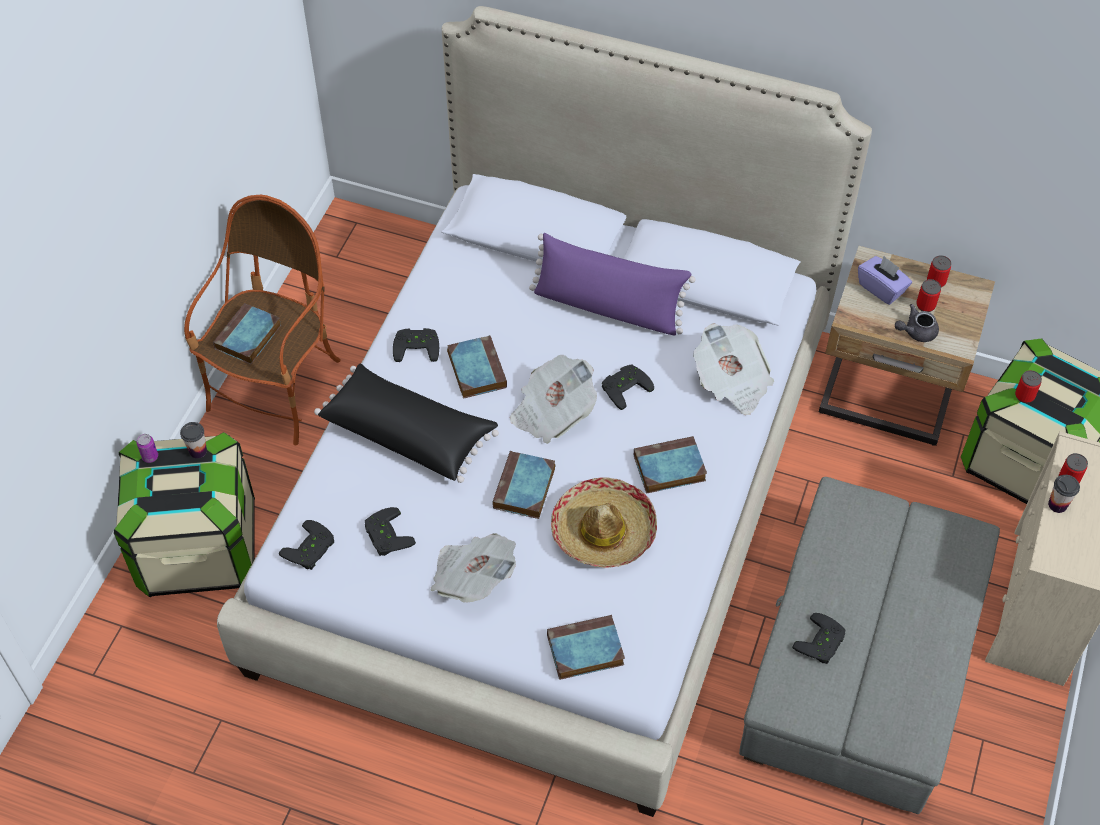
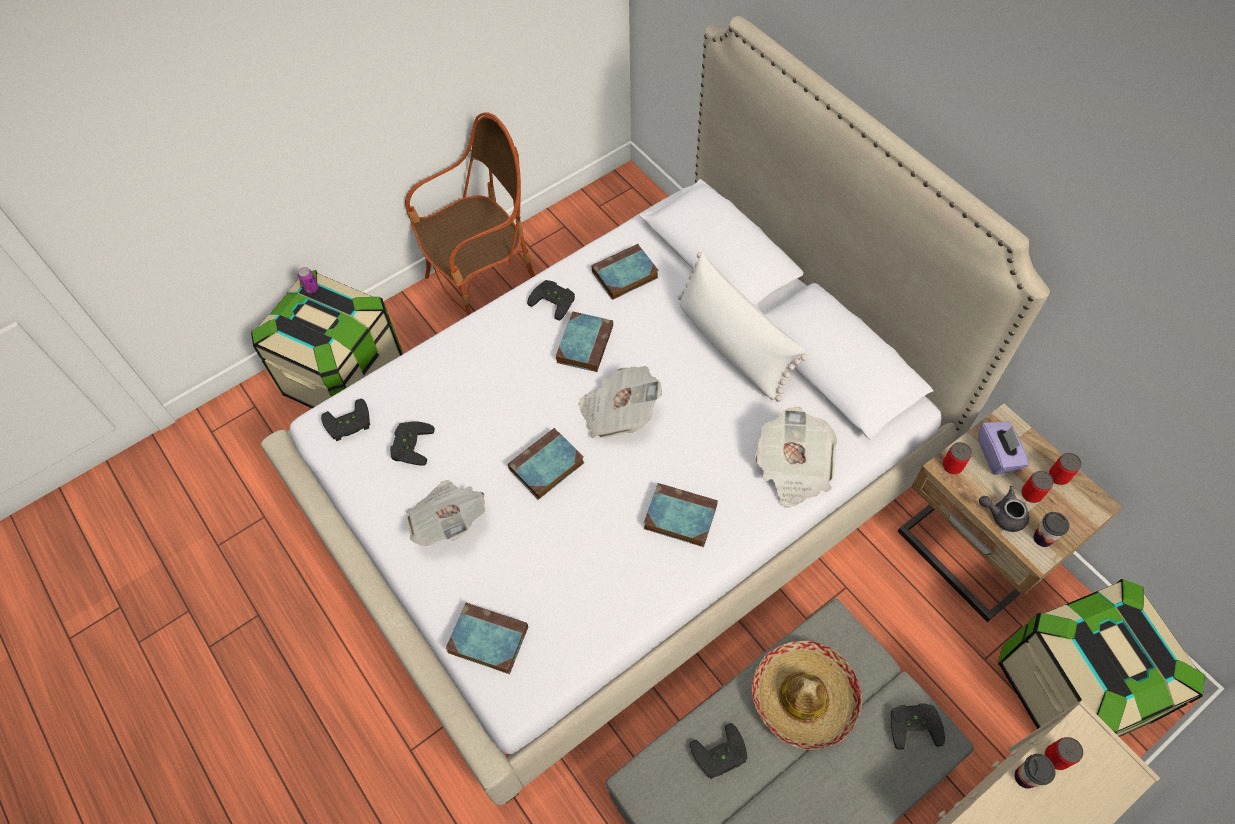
camera: 35 degrees right, 5 degrees up
cup [180,422,207,458] -> cup moved to [1033,512,1069,547]
book [213,303,281,365] -> book moved to [591,244,659,300]
black pillow [314,364,499,483] -> none
purple pillow [529,233,696,336] -> white pillow [678,252,808,402]
hat [551,477,657,568] -> hat moved to [751,641,862,750]
black game controller [602,364,654,410] -> black game controller moved to [891,703,945,750]
can [1015,370,1042,403] -> can moved to [943,442,972,474]

